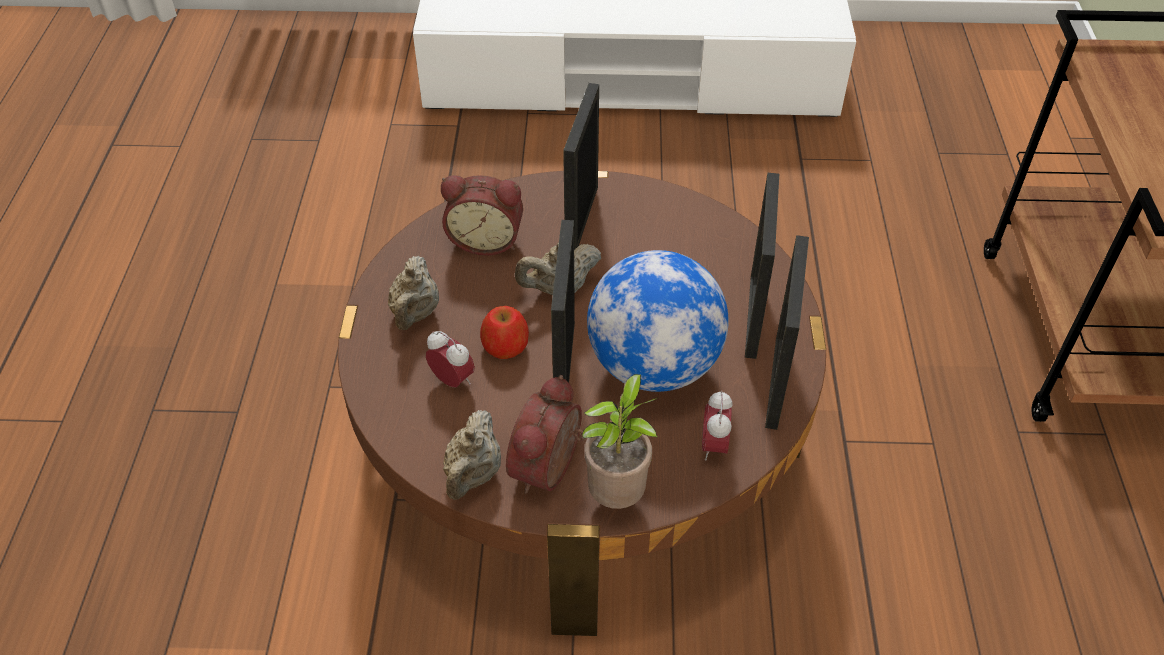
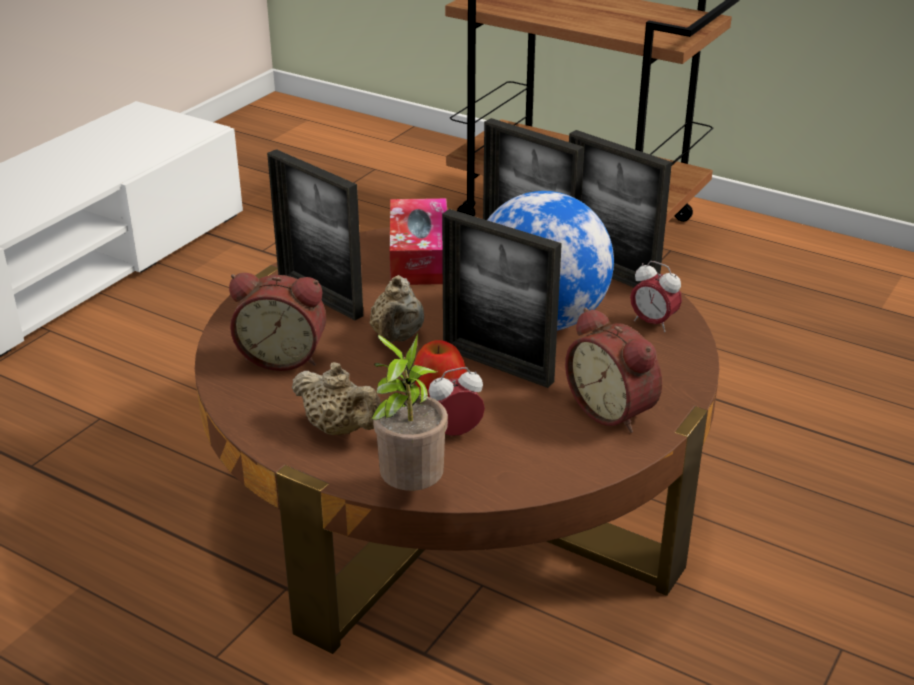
camera: 60 degrees left, 15 degrees down
alarm clock [441,175,523,256] -> alarm clock turned 60 degrees clockwise [229,273,326,371]
beige teapot [443,410,501,500] -> none
potted plant [582,374,657,509] -> potted plant moved to [371,332,448,491]
none -> tissue box [390,198,447,285]

